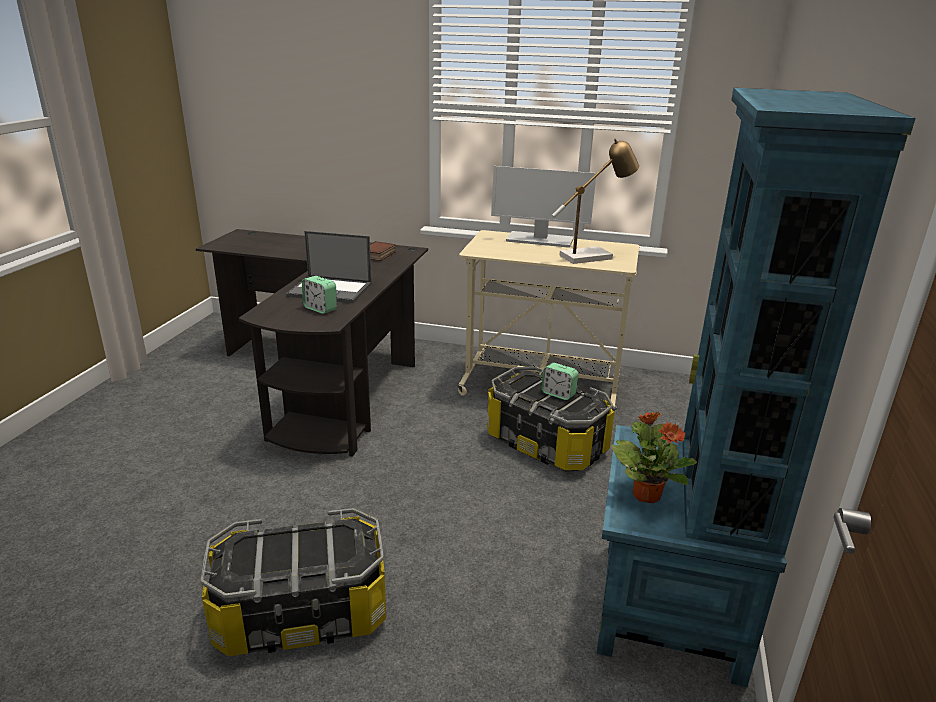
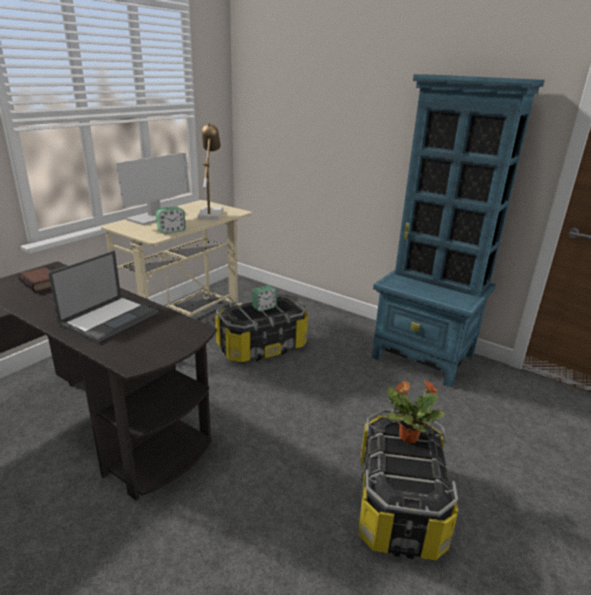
camera: 70 degrees left, 0 degrees up
alarm clock [302,276,337,314] -> alarm clock moved to [156,206,186,234]
potted plant [611,411,697,503] -> potted plant moved to [386,380,445,443]

